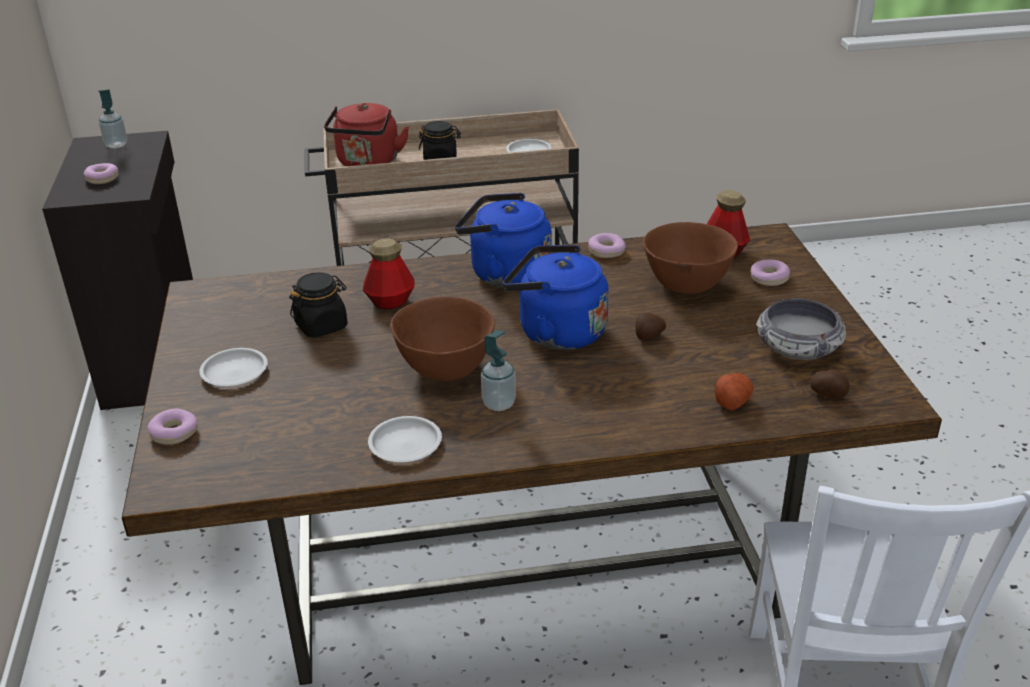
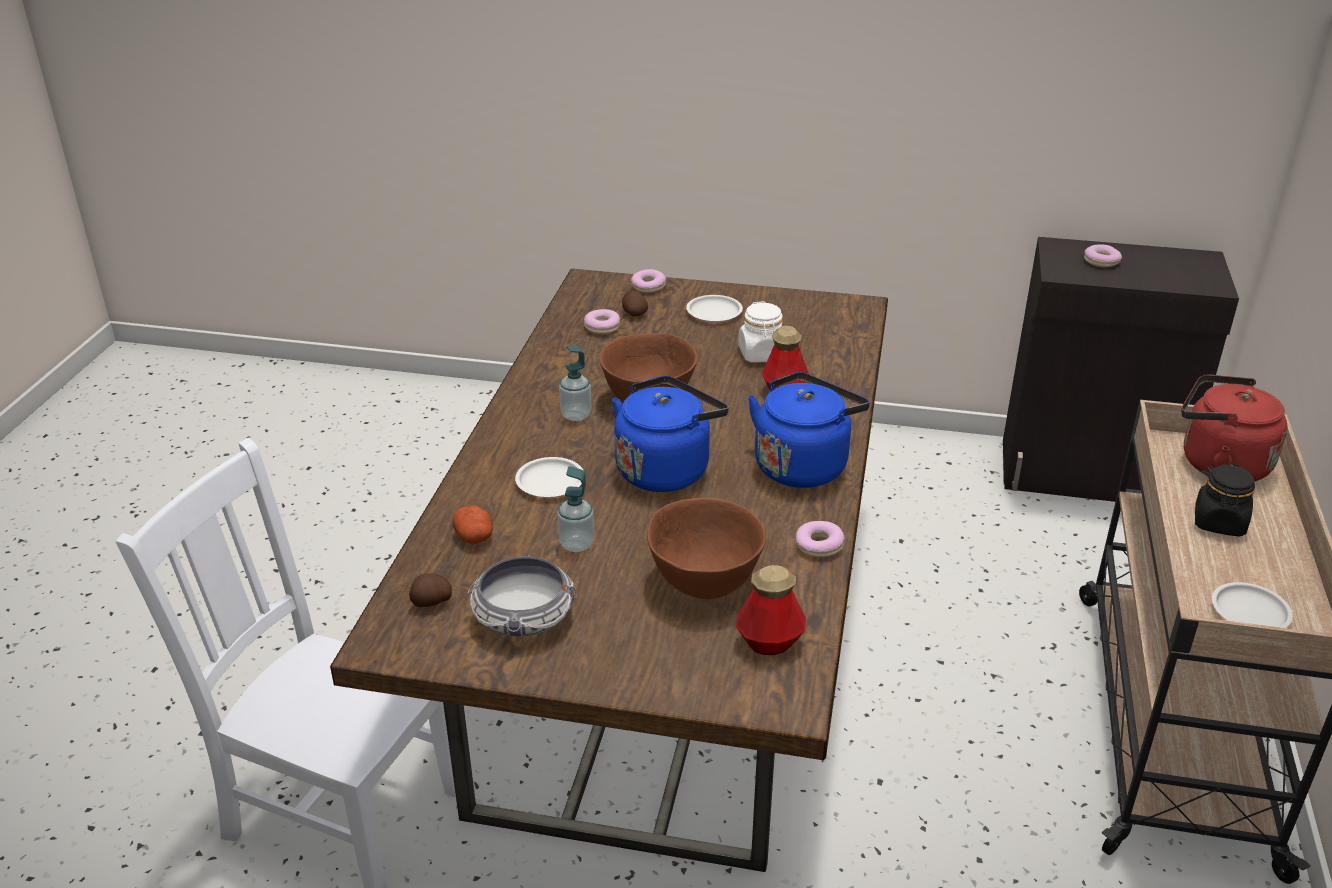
camera: 110 degrees right, 0 degrees up
soap dispenser [98,89,127,148] -> soap dispenser moved to [557,466,594,552]
black jar [289,272,348,338] -> white jar [738,301,783,362]
white plate [368,416,442,462] -> white plate moved to [515,457,584,497]
potato [635,313,666,341] -> potato moved to [622,290,648,316]
donut [751,259,790,286] -> donut moved to [584,309,620,334]

